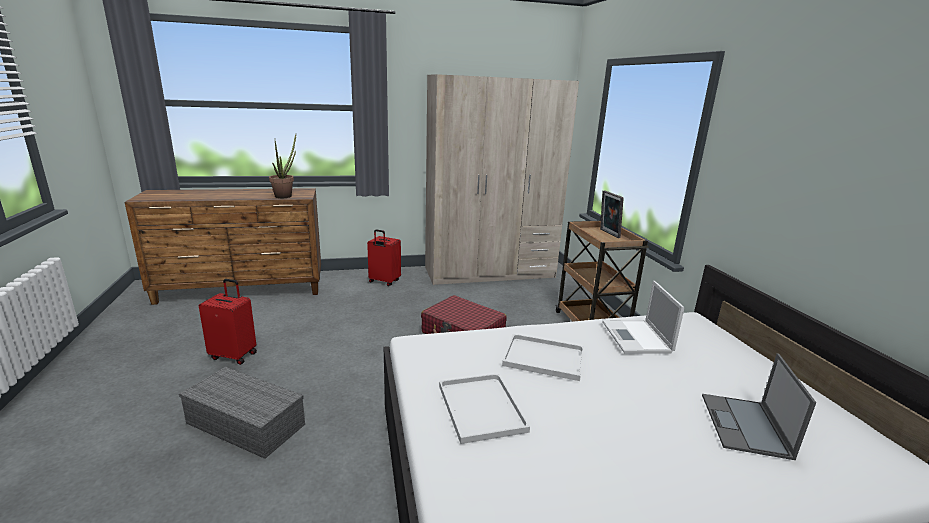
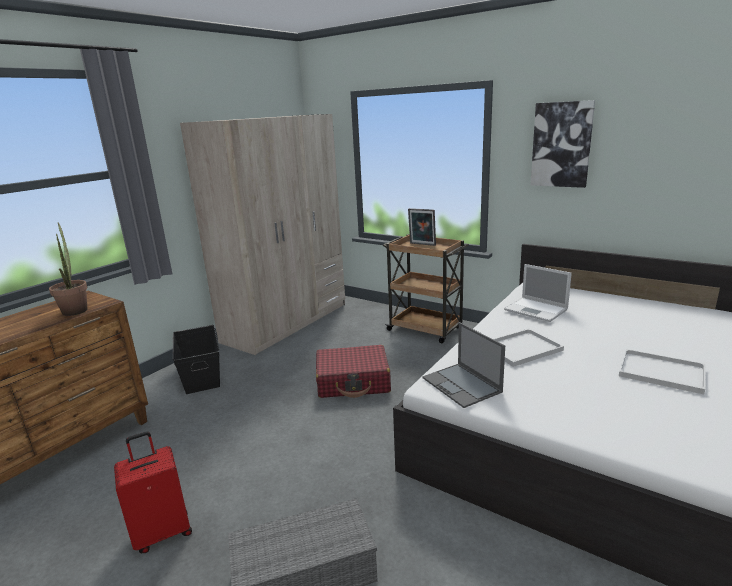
camera: 40 degrees left, 0 degrees up
red suitcase [367,229,401,286] -> black storage box [173,325,220,394]
white tray [439,373,530,444] -> white tray moved to [619,349,705,394]
laptop [702,353,816,460] -> laptop moved to [422,322,505,408]
none -> picture [530,100,595,188]

